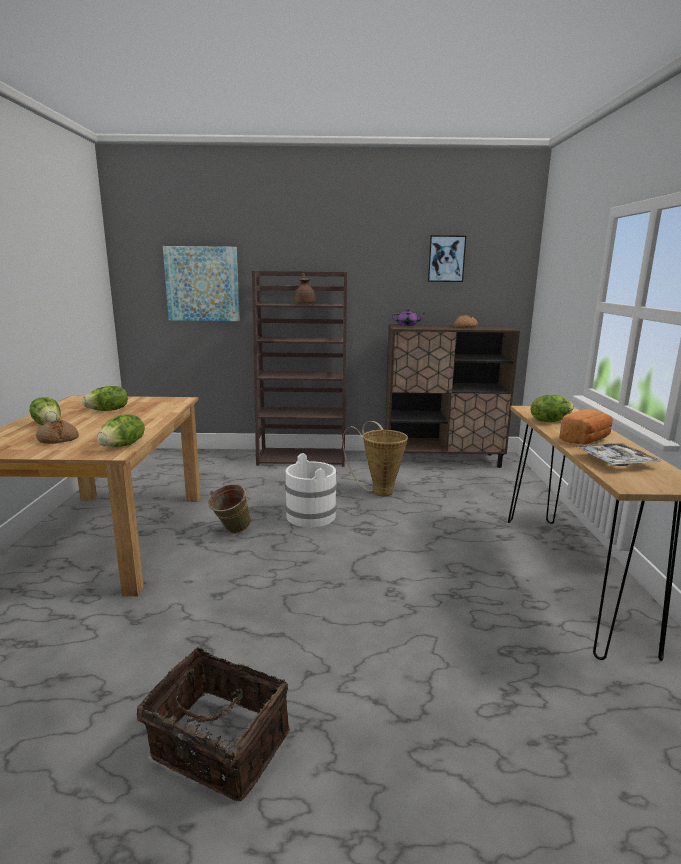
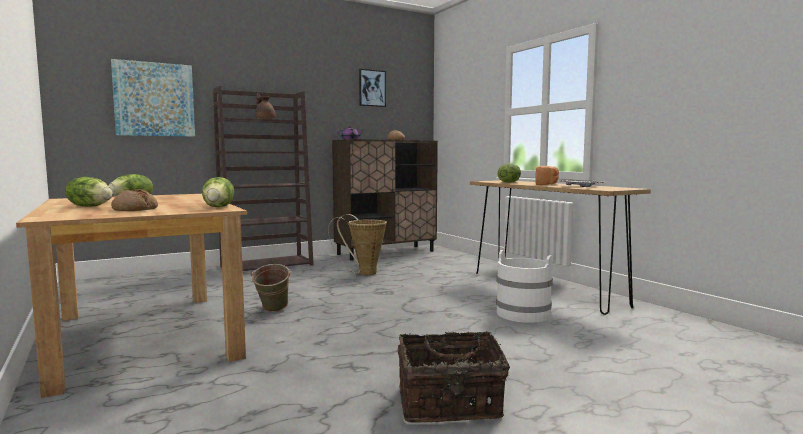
camera: 30 degrees left, 10 degrees down
white bucket [285,453,337,527] -> white bucket moved to [496,250,553,323]

